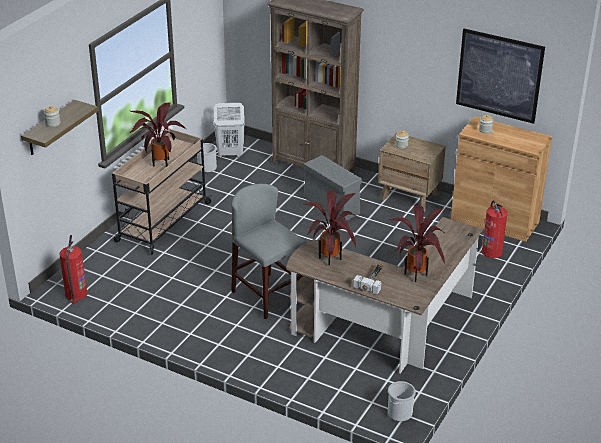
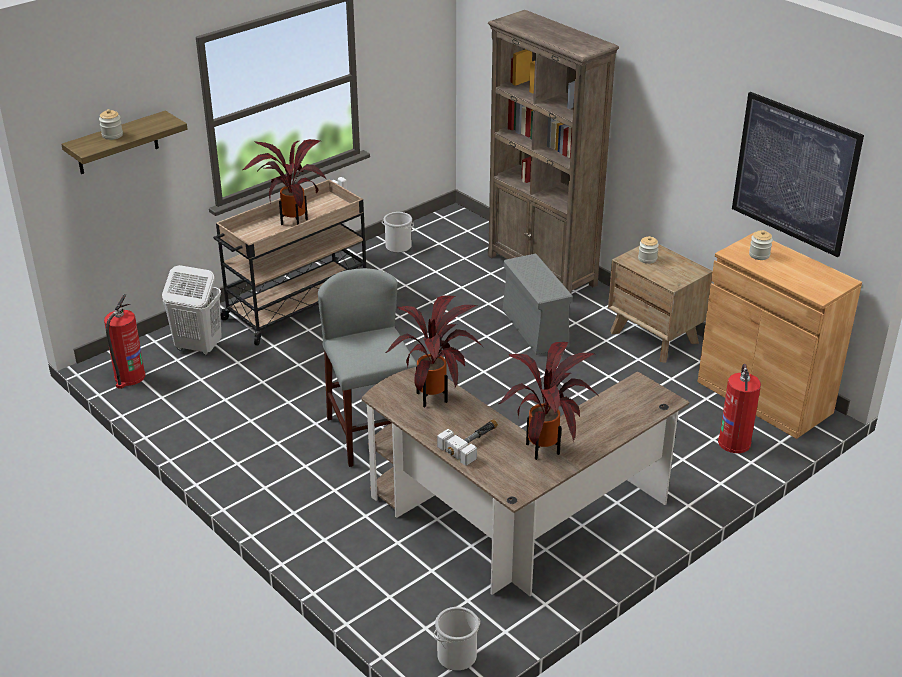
camera: 20 degrees right, 0 degrees up
white laundry basket [214,103,245,158] -> white laundry basket moved to [162,265,222,355]

